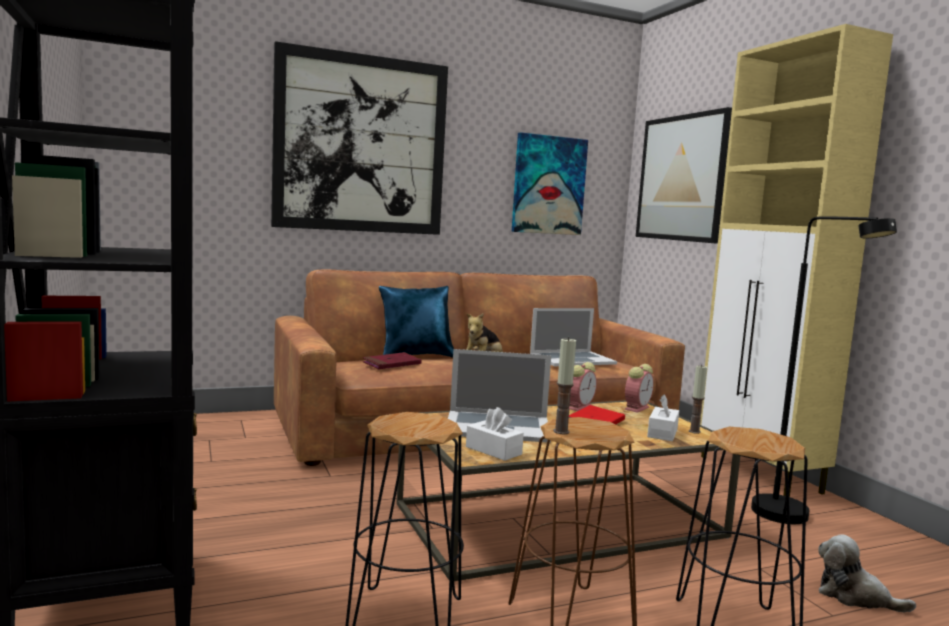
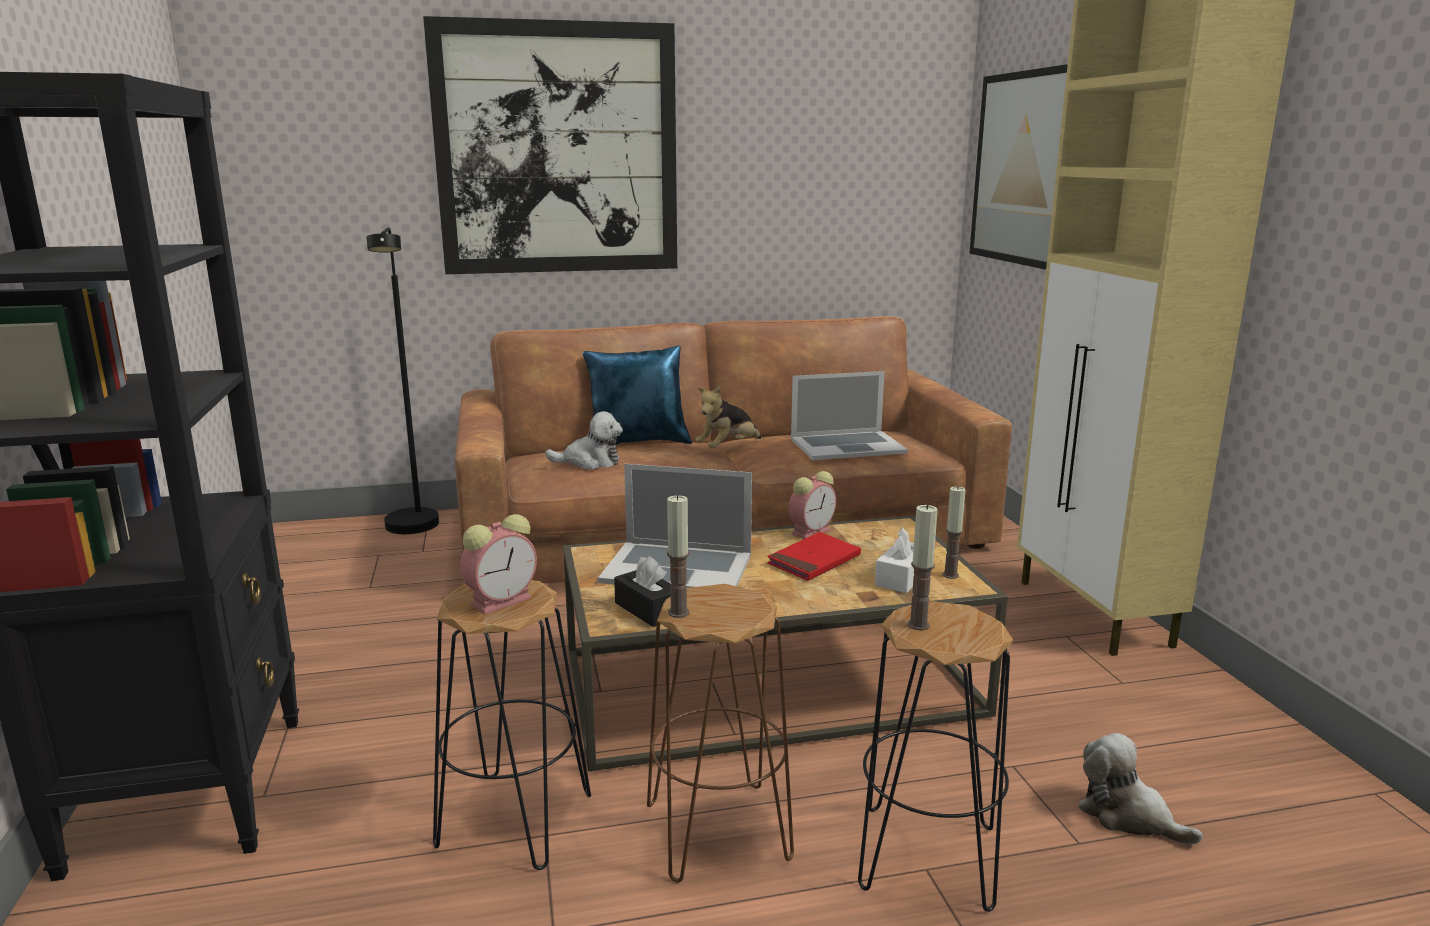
camera: 10 degrees right, 10 degrees up
red book [363,352,421,369] -> plush toy [545,411,623,470]
white tissue box [466,407,524,461] -> black tissue box [614,556,671,627]
picture [512,132,588,235] -> none
alarm clock [625,364,654,413] -> alarm clock moved to [460,514,537,615]
black floor lamp [751,216,897,524] -> black floor lamp moved to [367,227,439,534]
none -> candle [907,504,938,630]

